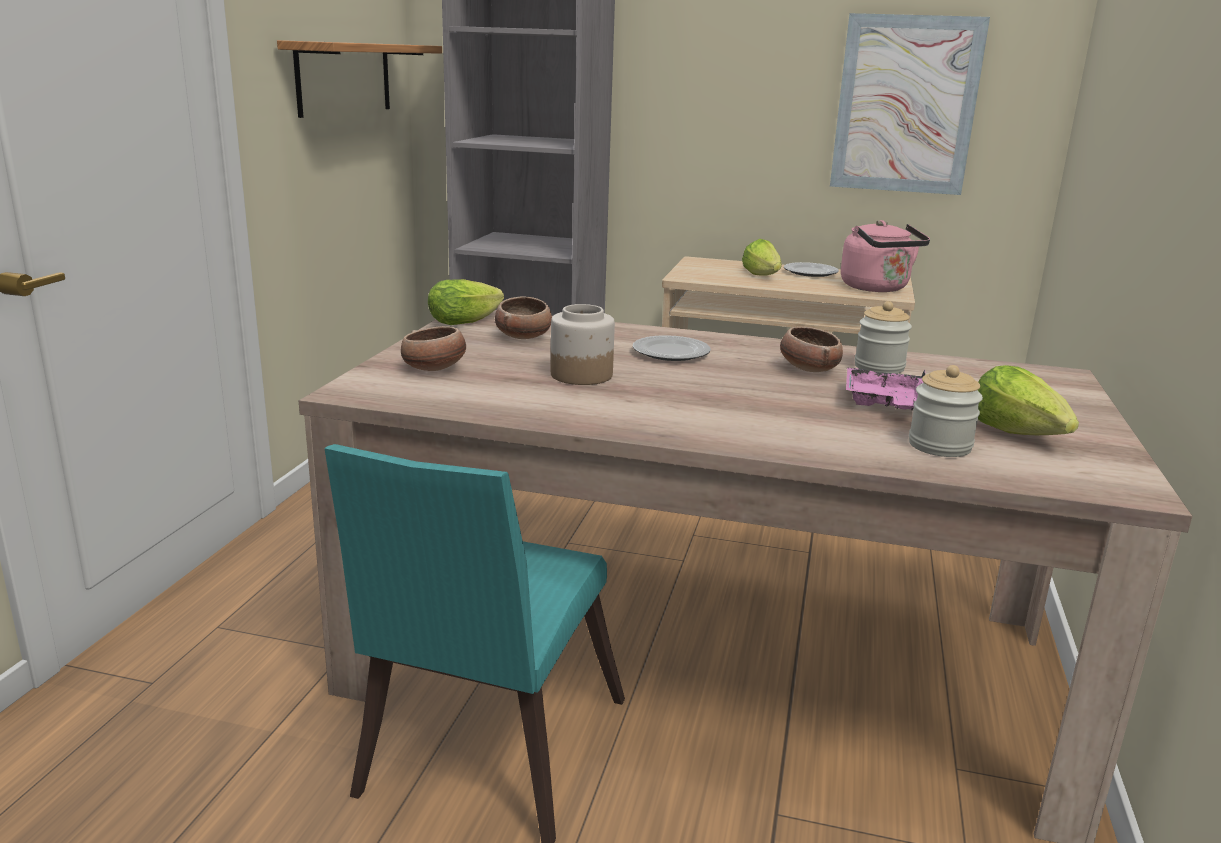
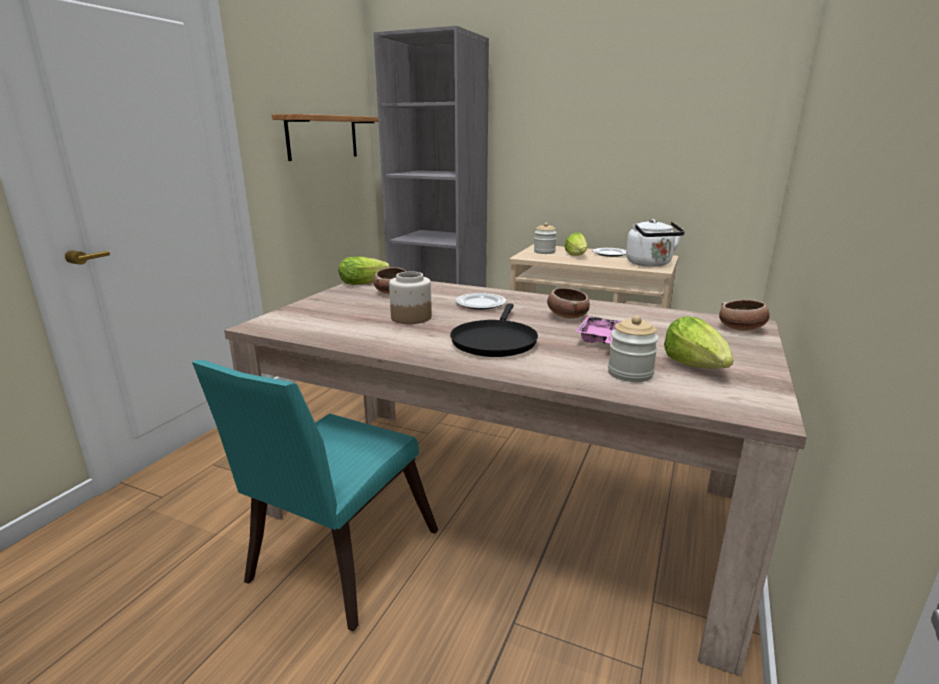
camera: 10 degrees right, 0 degrees up
bowl [401,326,466,371] -> bowl moved to [719,299,770,331]
picture [830,13,990,195] -> none
pink kettle [841,220,930,292] -> white kettle [626,219,685,267]
jar [855,301,912,374] -> jar moved to [534,222,557,254]
none -> black frying pan [450,303,538,357]

